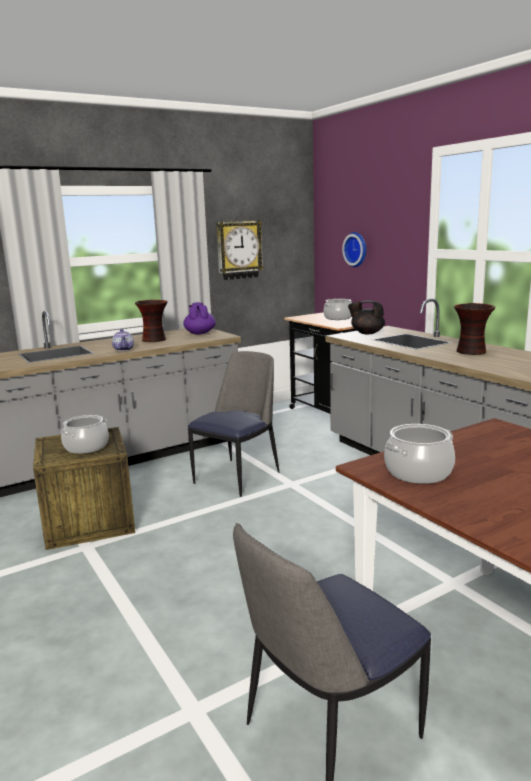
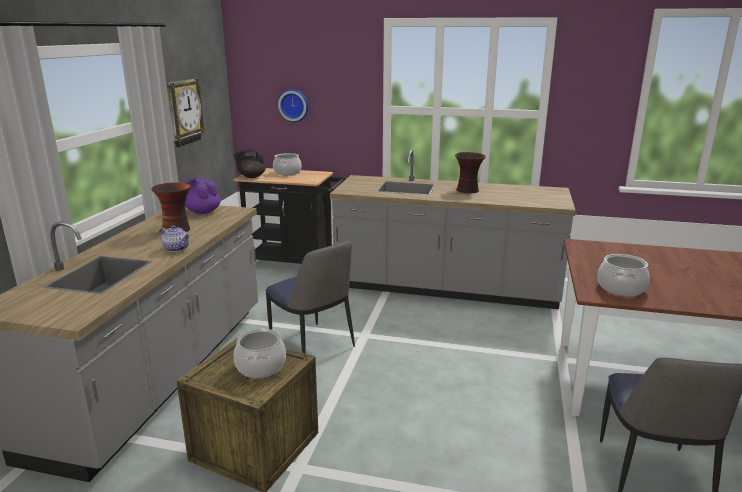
camera: 45 degrees left, 5 degrees up
chair [188,351,279,497] -> chair turned 150 degrees clockwise [266,240,355,354]
black teapot [348,300,385,334] -> black teapot moved to [233,149,266,178]

